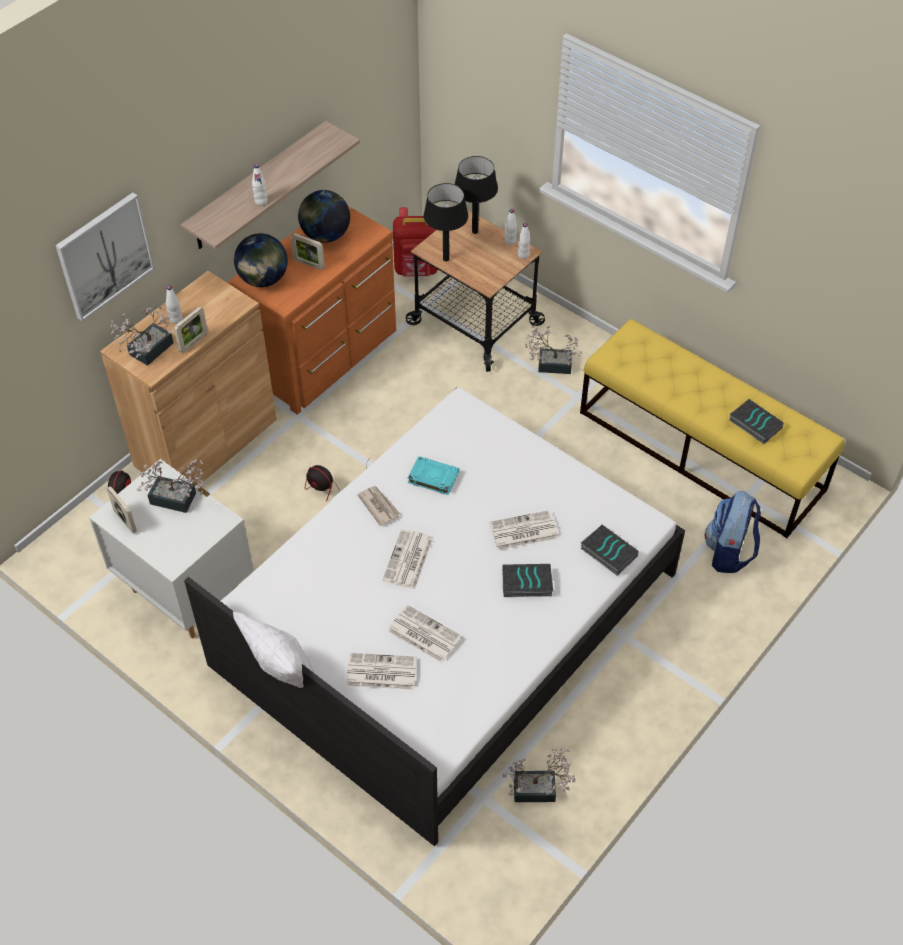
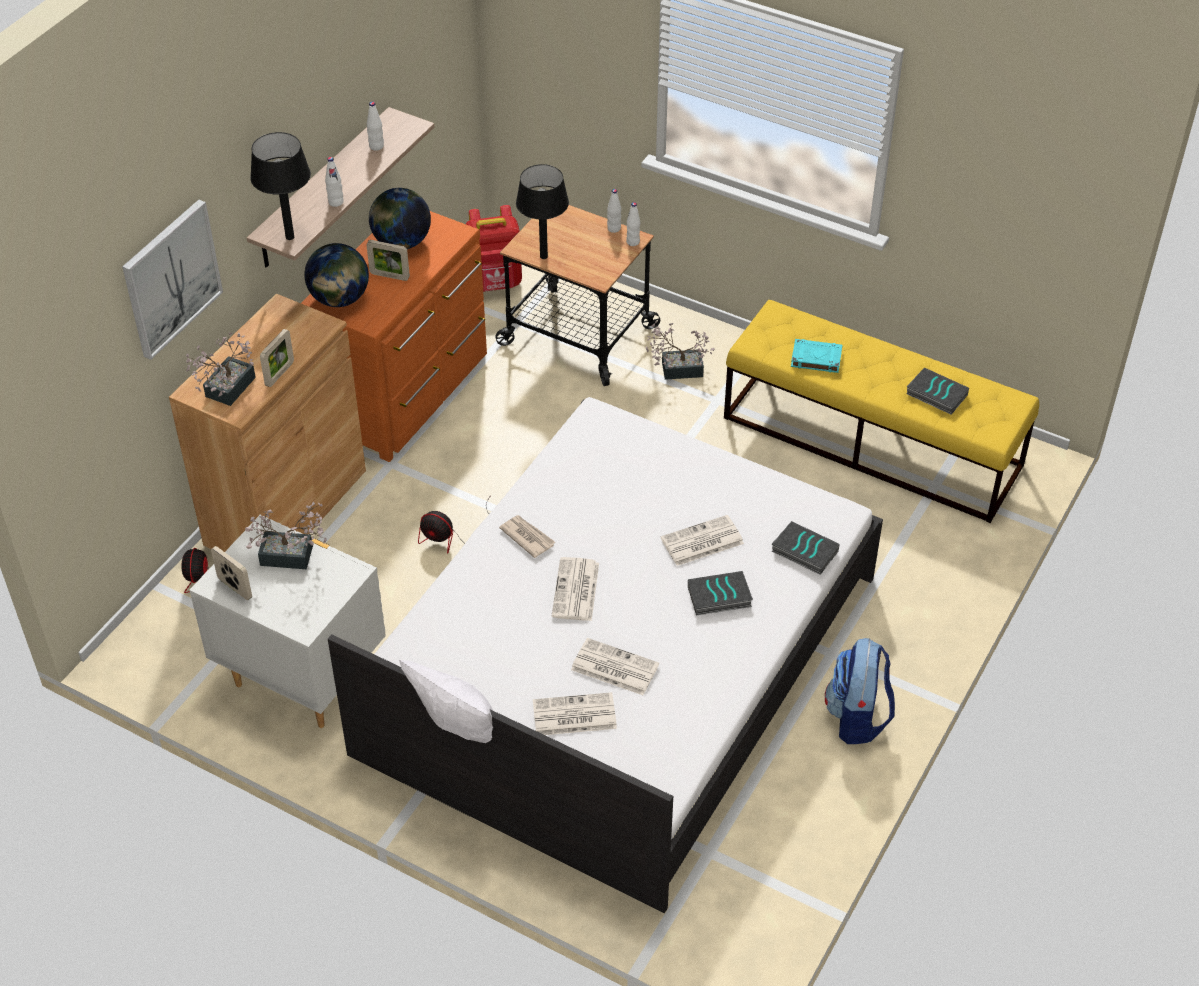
camera: 10 degrees left, 5 degrees down
white bottle [166,286,183,324] -> white bottle moved to [367,102,384,151]
turquoise book [408,456,459,495] -> turquoise book moved to [791,339,842,373]
black table lamp [454,156,498,234] -> black table lamp moved to [250,132,311,240]
potted plant [503,748,576,802] -> none
backpack [705,491,761,573] -> backpack moved to [825,638,895,744]

